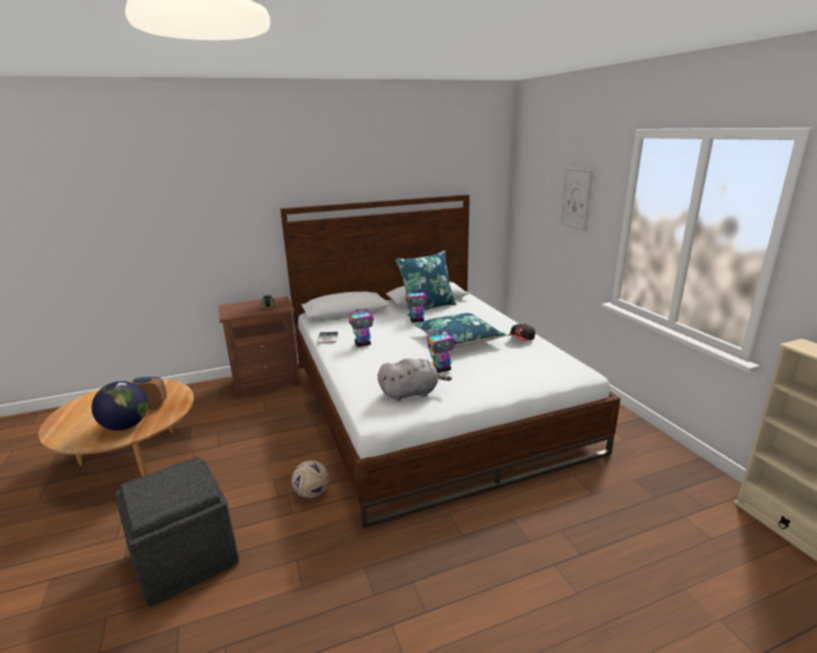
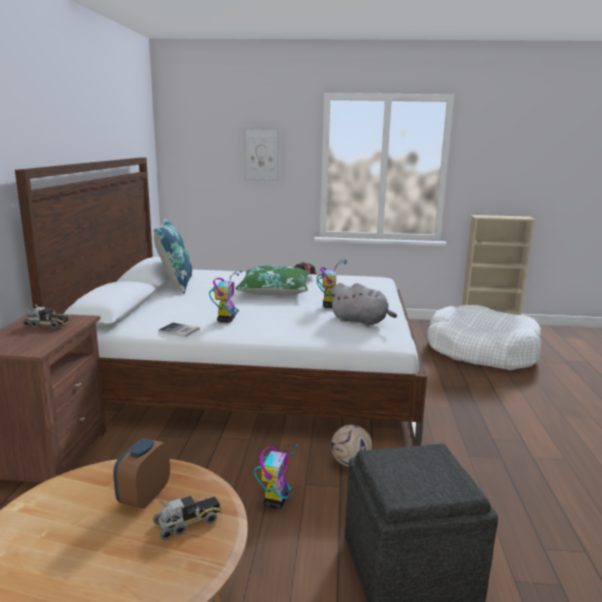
camera: 65 degrees left, 5 degrees down
globe [92,381,148,431] -> toy truck [153,496,222,540]
grey plush toy [378,358,452,401] -> grey plush toy turned 105 degrees clockwise [329,283,397,326]
toy robot [406,288,428,323] -> toy robot moved to [254,444,298,509]
blue pillow [414,313,506,348] -> green pillow [235,266,310,295]
none -> white dog bed [427,305,541,370]

